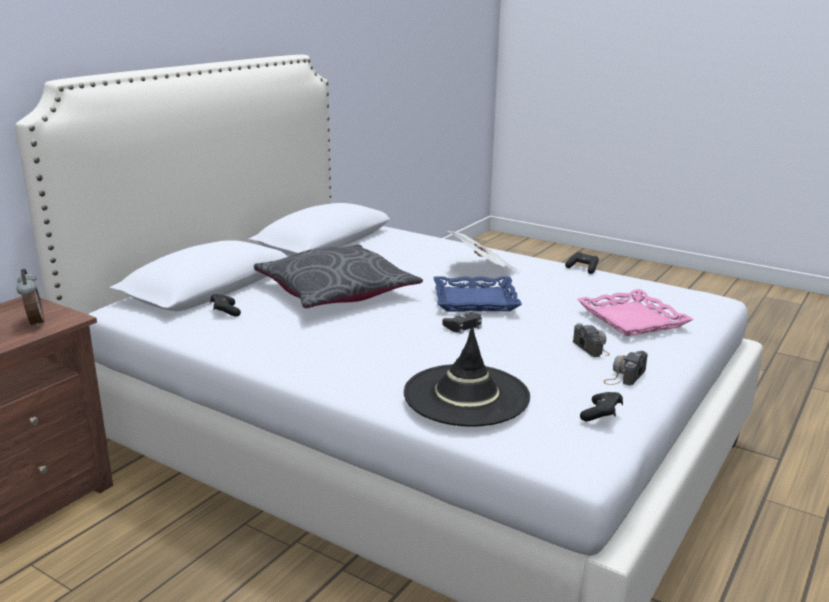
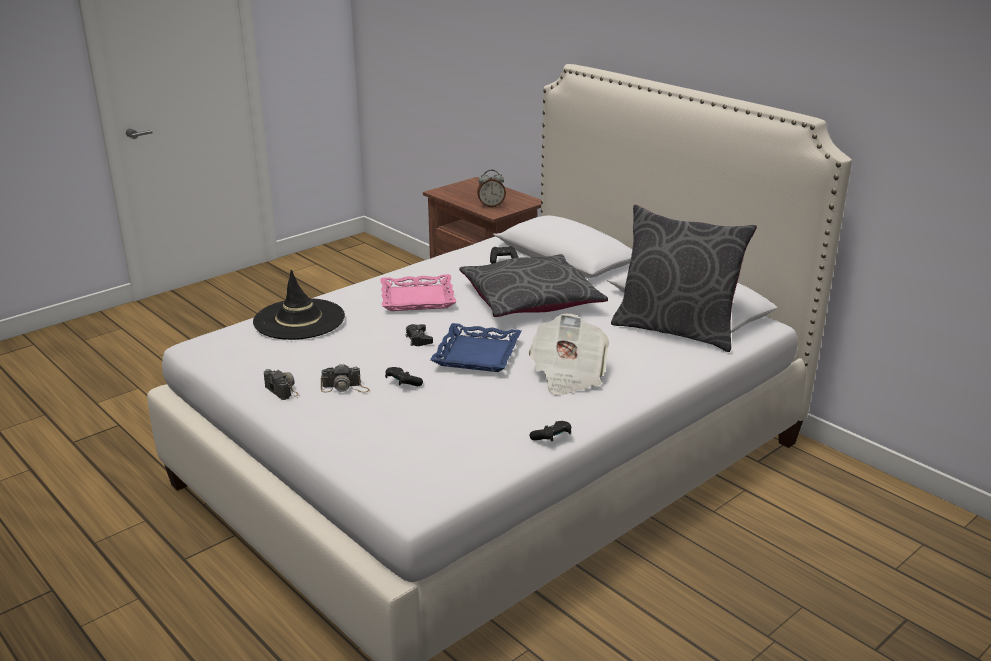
camera: 105 degrees right, 5 degrees up
pink tray [577,289,694,336] -> pink tray moved to [380,274,456,311]
black game controller [580,392,623,421] -> black game controller moved to [385,367,423,386]
none -> grey pillow [611,205,757,352]

